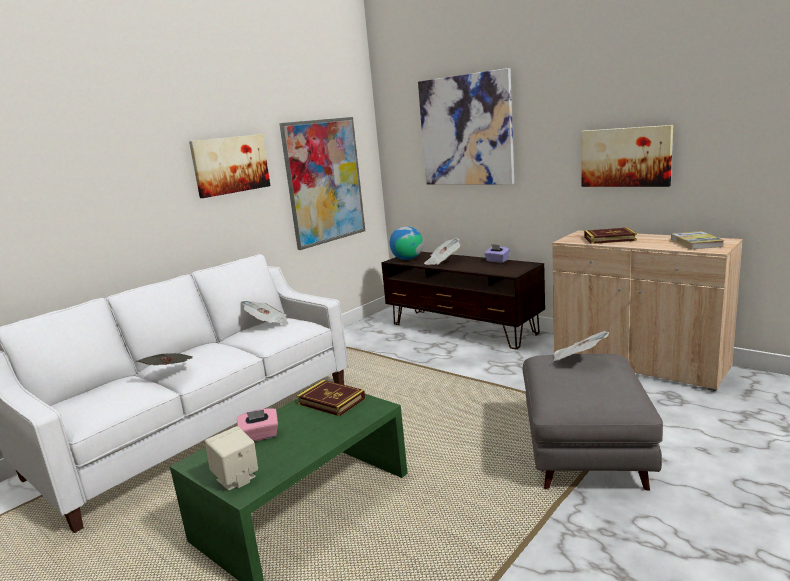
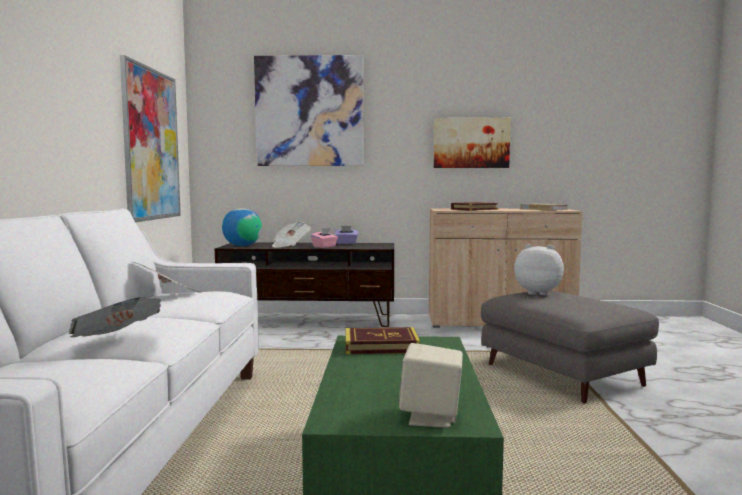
camera: 40 degrees left, 10 degrees down
picture [189,134,271,198] -> none
pink tissue box [237,408,278,441] -> pink tissue box moved to [311,228,338,248]
newspaper [553,331,609,361] -> plush toy [514,244,564,295]

